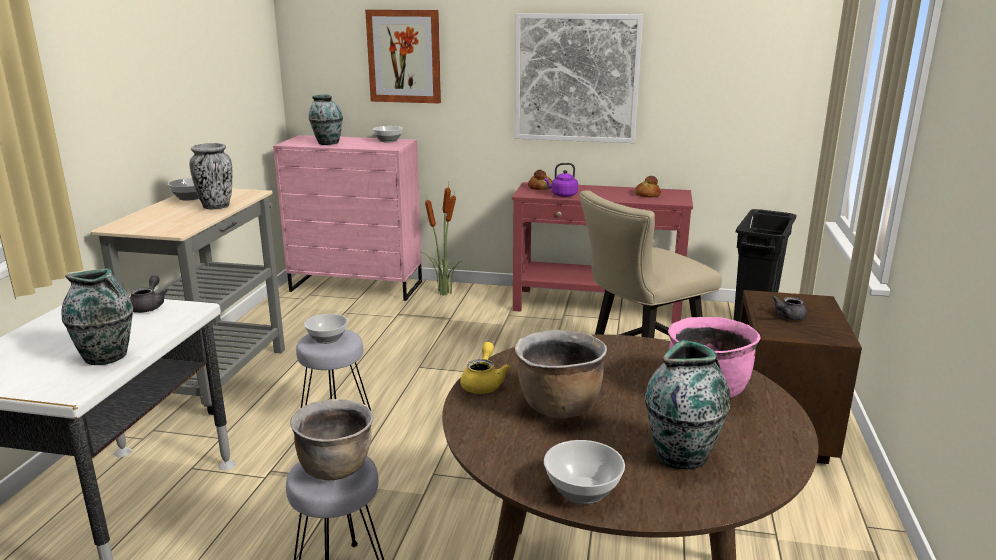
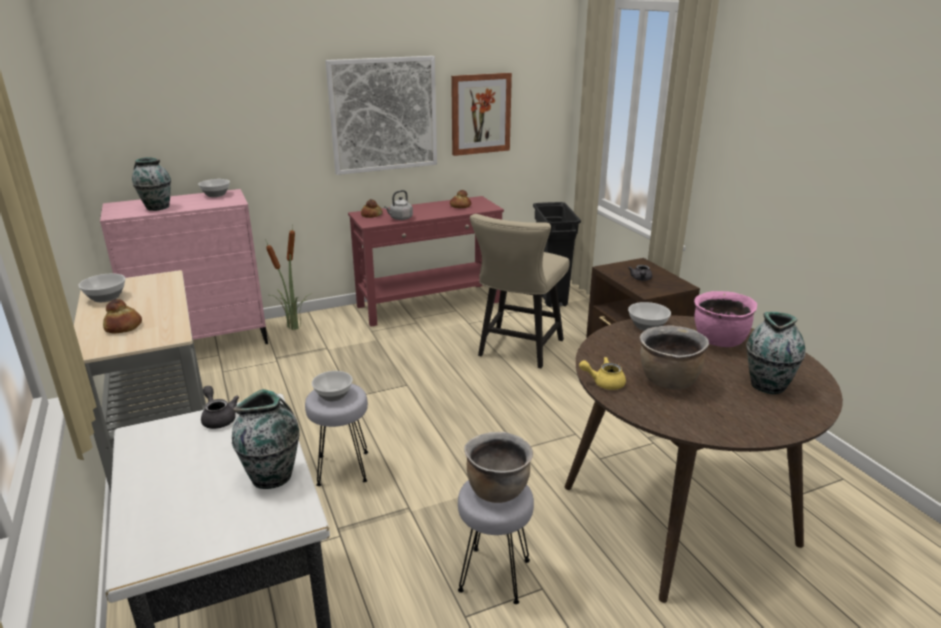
camera: 35 degrees left, 5 degrees up
vase [189,143,232,209] -> none
picture [365,10,441,103] -> picture moved to [451,73,512,156]
yellow teapot [460,342,511,394] -> yellow teapot turned 60 degrees counterclockwise [579,357,626,390]
purple kettle [544,163,578,197] -> grey kettle [384,190,413,220]
bowl [544,440,625,504] -> bowl moved to [628,302,671,331]
none -> bread [103,299,142,333]

